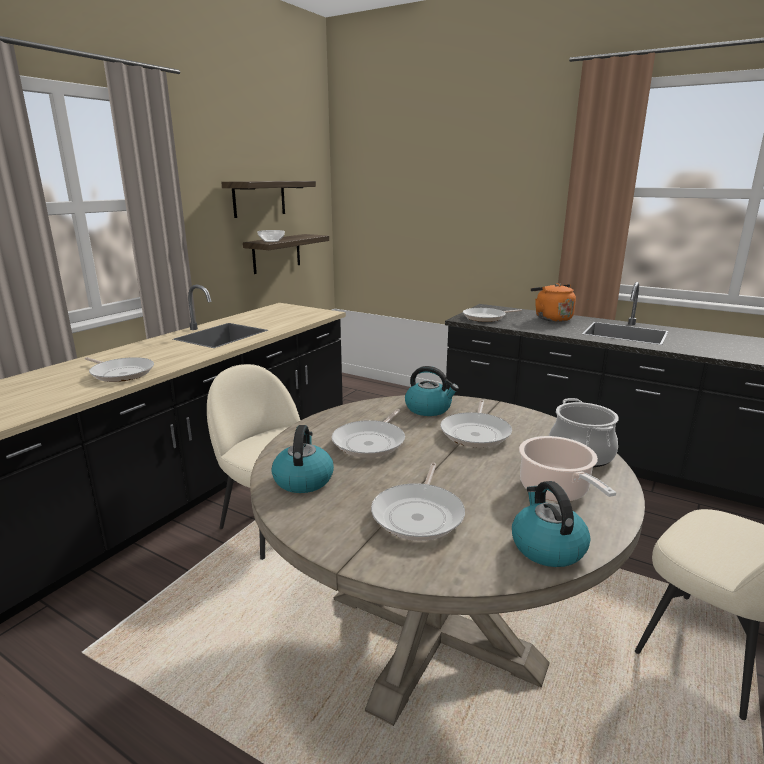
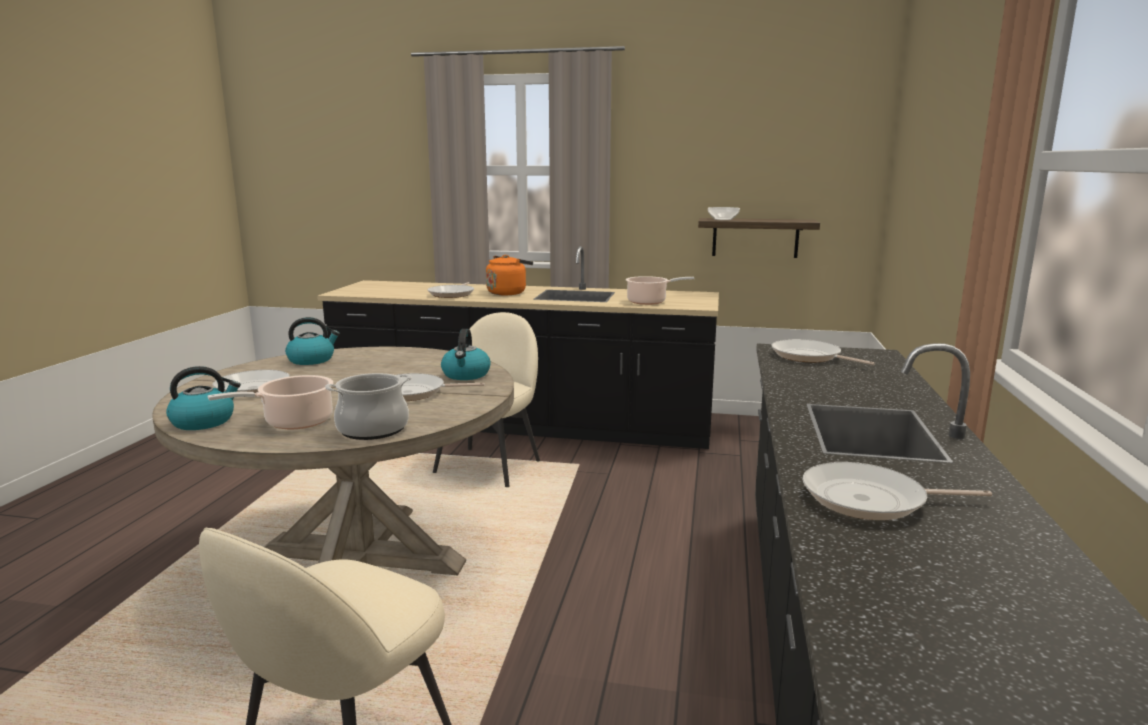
camera: 70 degrees right, 5 degrees down
shelf [221,181,316,218] -> none
frying pan [332,409,405,458] -> frying pan moved to [802,462,992,520]
orange kettle [531,283,576,322] -> orange kettle moved to [486,255,533,295]
none -> cooking pot [626,276,695,305]

